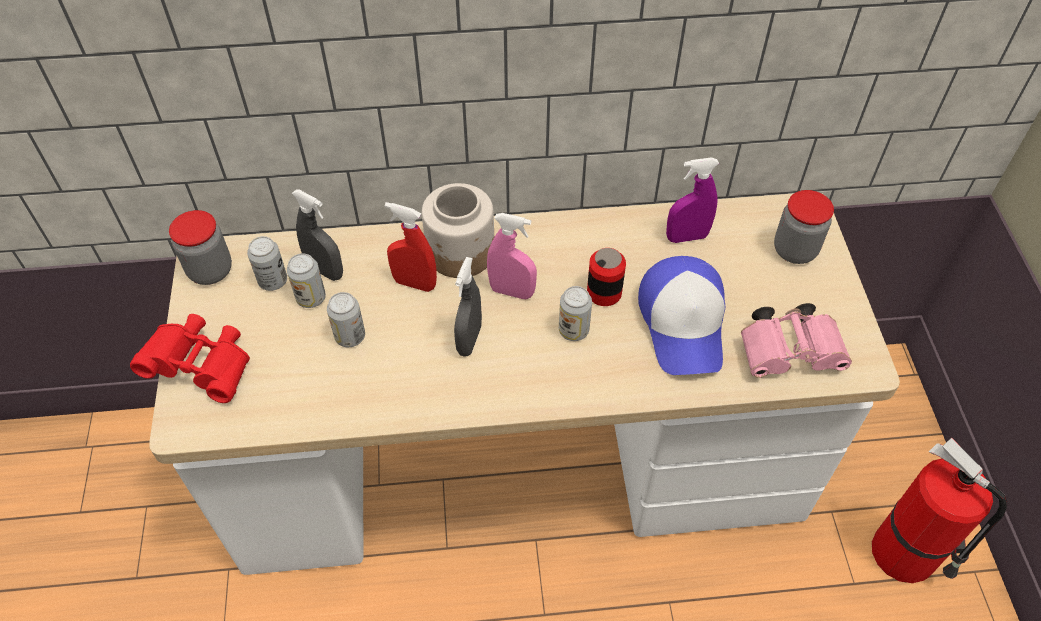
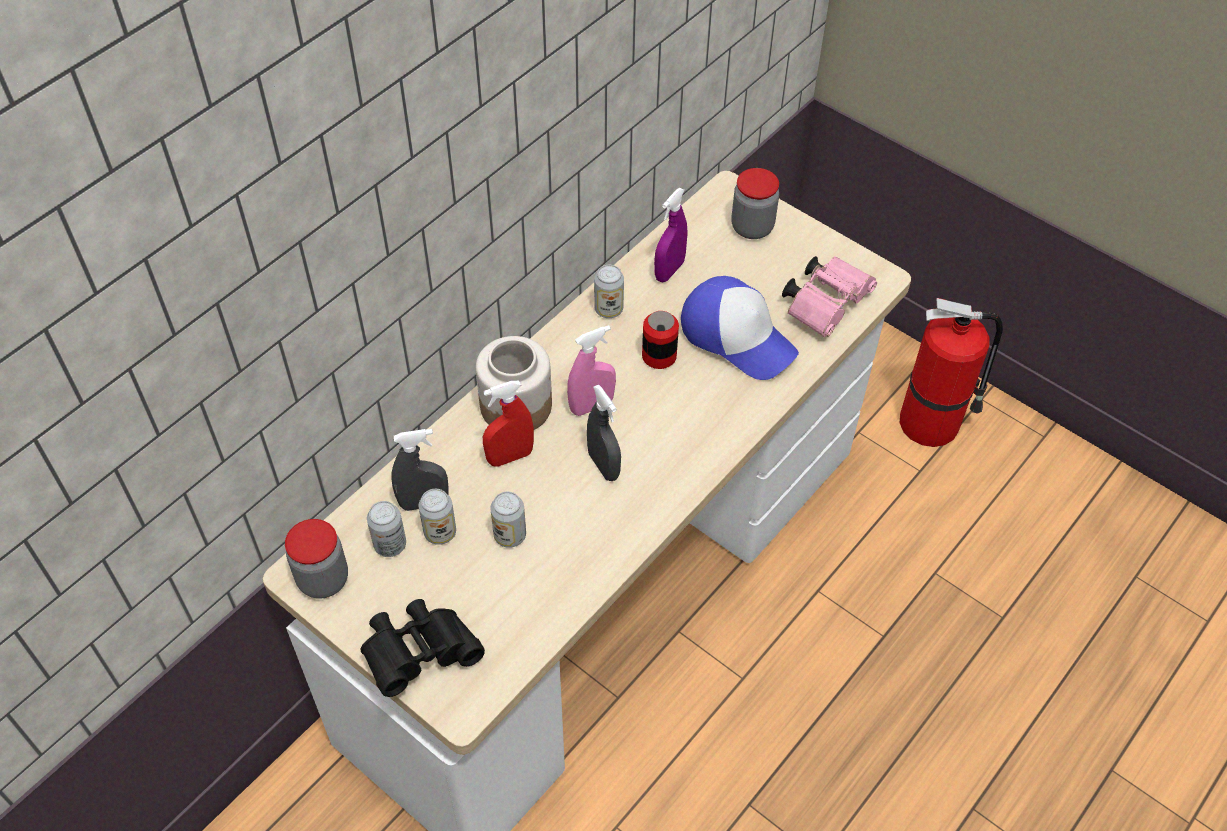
camera: 45 degrees left, 0 degrees up
red binoculars [130,314,250,403] -> black binoculars [361,599,485,697]
can [559,286,592,341] -> can moved to [594,265,624,318]

